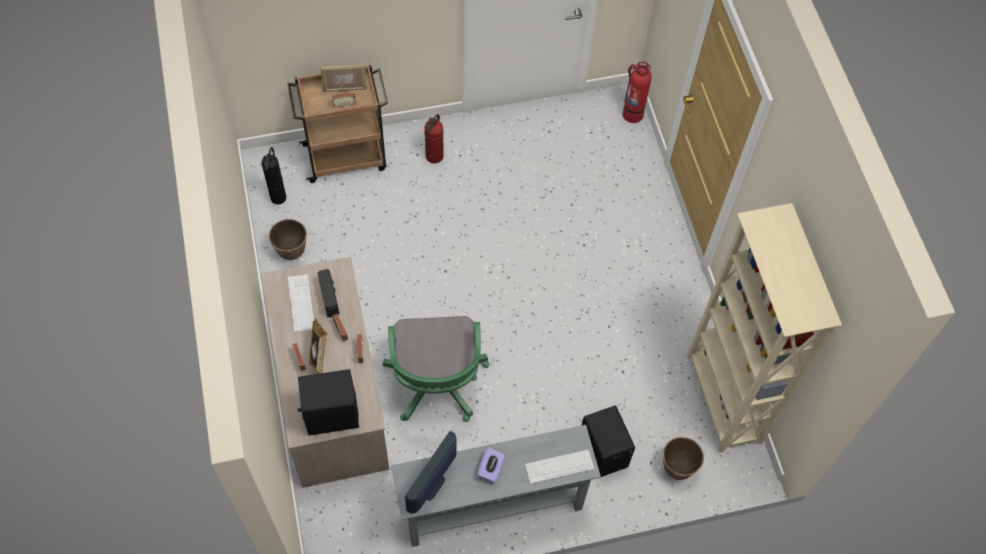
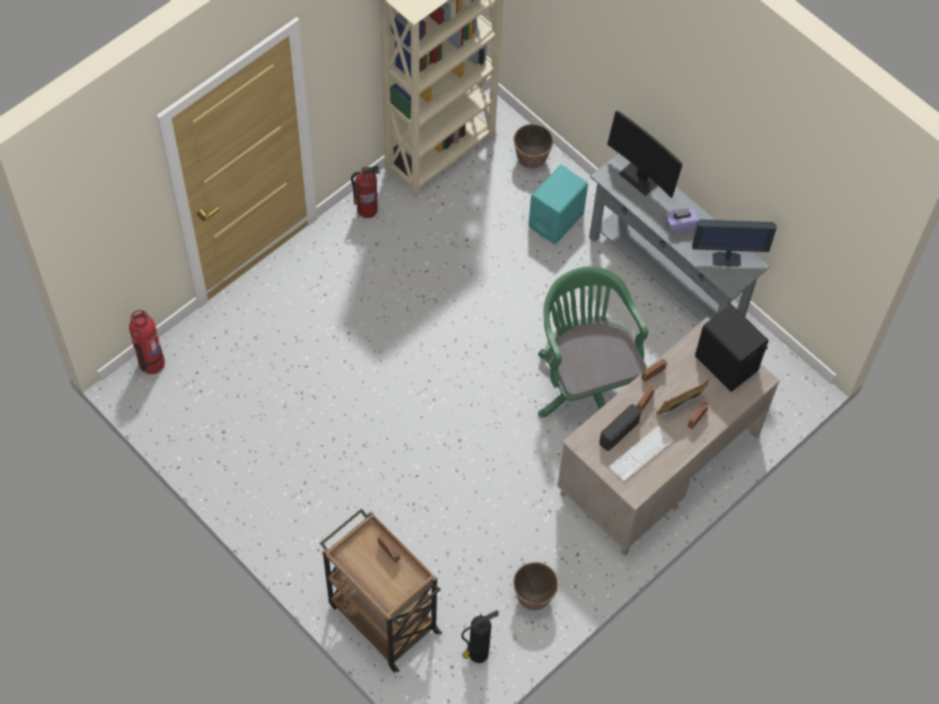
camera: 120 degrees left, 0 degrees up
picture frame [320,64,367,92] -> none
green office chair [382,316,489,422] -> green office chair turned 75 degrees counterclockwise [538,266,648,418]
fire extinguisher [424,114,444,163] -> fire extinguisher moved to [351,166,380,218]
keyboard [525,450,594,484] -> monitor [607,111,683,198]
black speaker [582,405,635,477] -> turquoise speaker [528,165,588,244]

